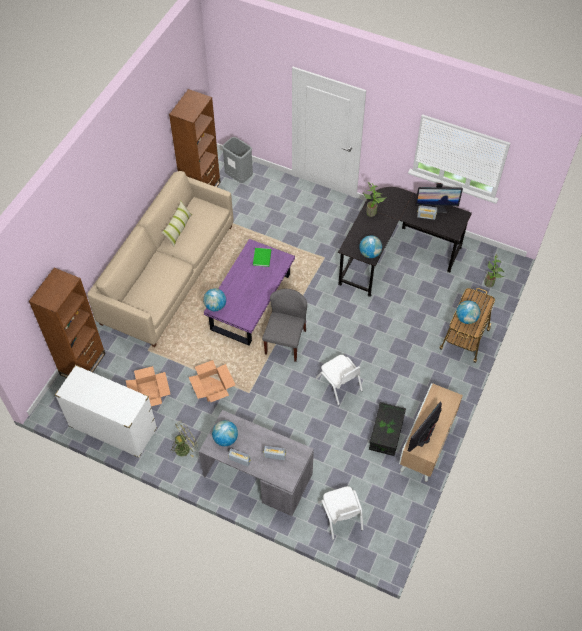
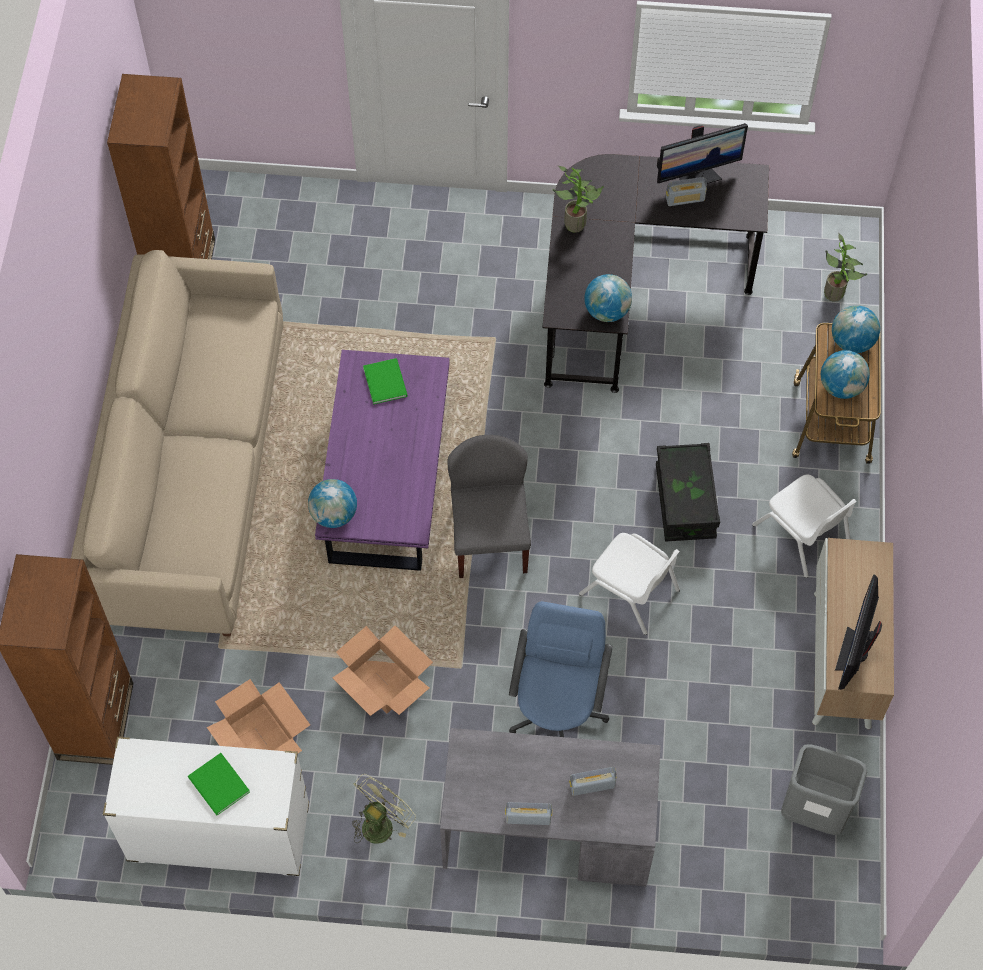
camera: 20 degrees left, 5 degrees up
pillow [162,200,192,246] -> none
globe [212,420,238,446] -> globe moved to [832,305,880,353]
grey trash can [222,137,253,183] -> grey trash can moved to [781,744,867,835]
white chair [318,486,363,540] -> white chair moved to [752,474,857,578]
black storage box [369,402,406,456] -> black storage box moved to [656,443,720,542]
none -> green book [188,753,250,815]
none -> blue office chair [509,601,613,737]

